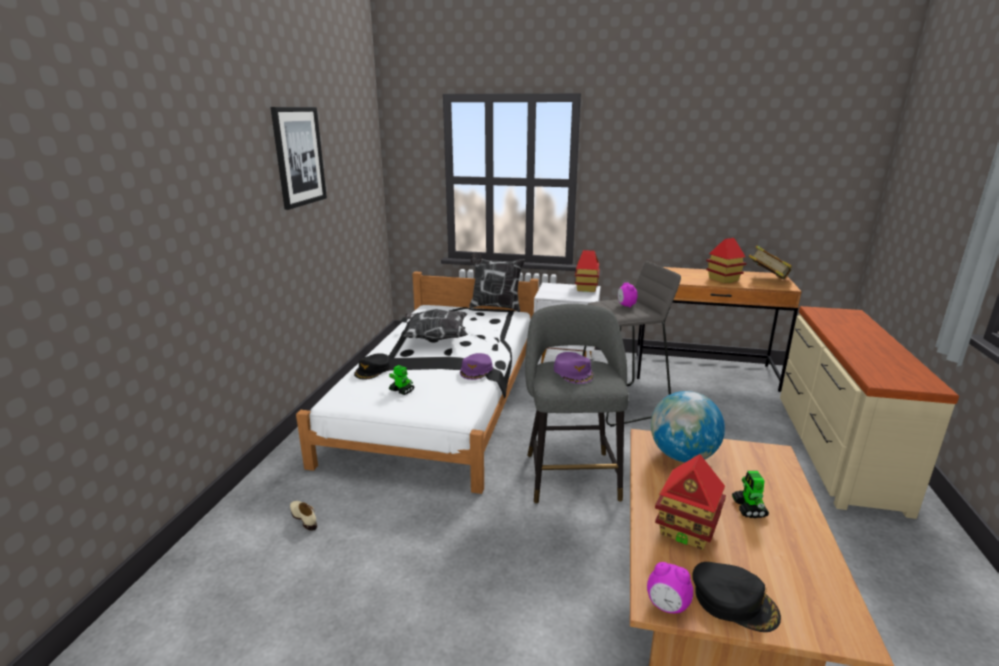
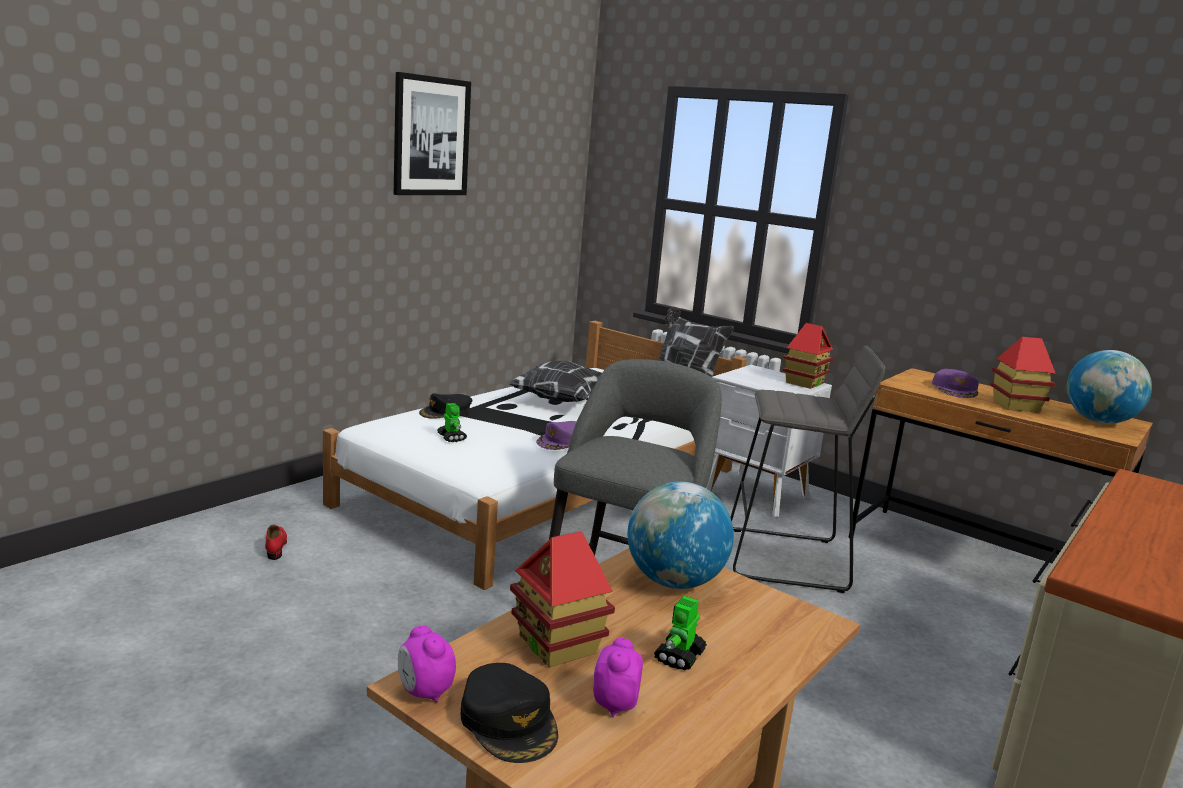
camera: 25 degrees right, 5 degrees down
beige shoe [290,501,317,531] -> red shoe [265,525,287,560]
purple cap [554,352,594,384] -> purple cap moved to [932,369,979,398]
alarm clock [618,283,638,308] -> alarm clock moved to [593,638,643,717]
book [749,245,792,279] -> globe [1067,350,1152,424]

